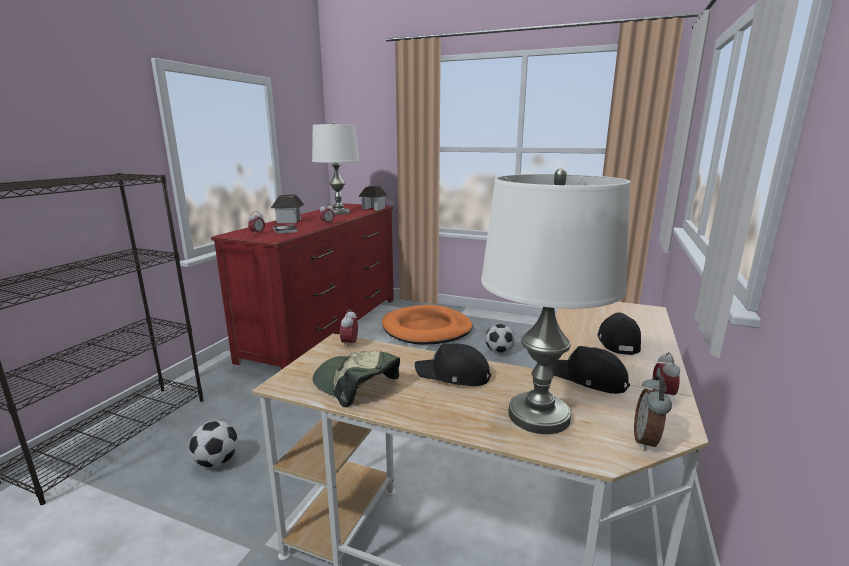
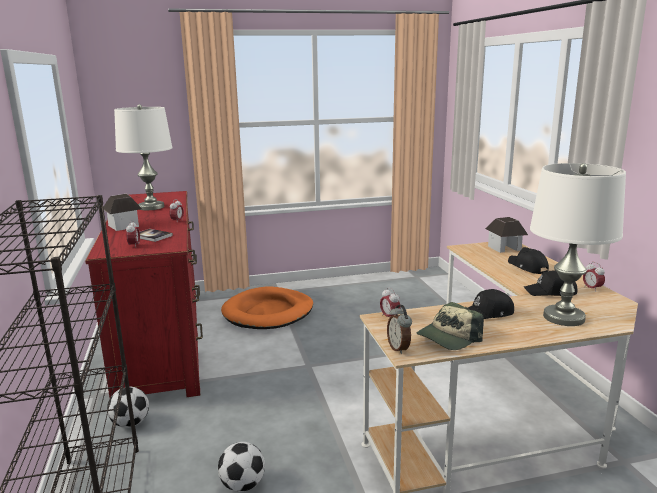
camera: 35 degrees left, 0 degrees up
cap [313,351,400,408] -> cap turned 45 degrees counterclockwise [417,302,484,350]
toy house [358,186,387,210] -> toy house moved to [485,217,528,253]
football [485,324,515,353] -> football moved to [107,387,149,428]
alarm clock [634,376,672,451] -> alarm clock moved to [387,305,412,354]

